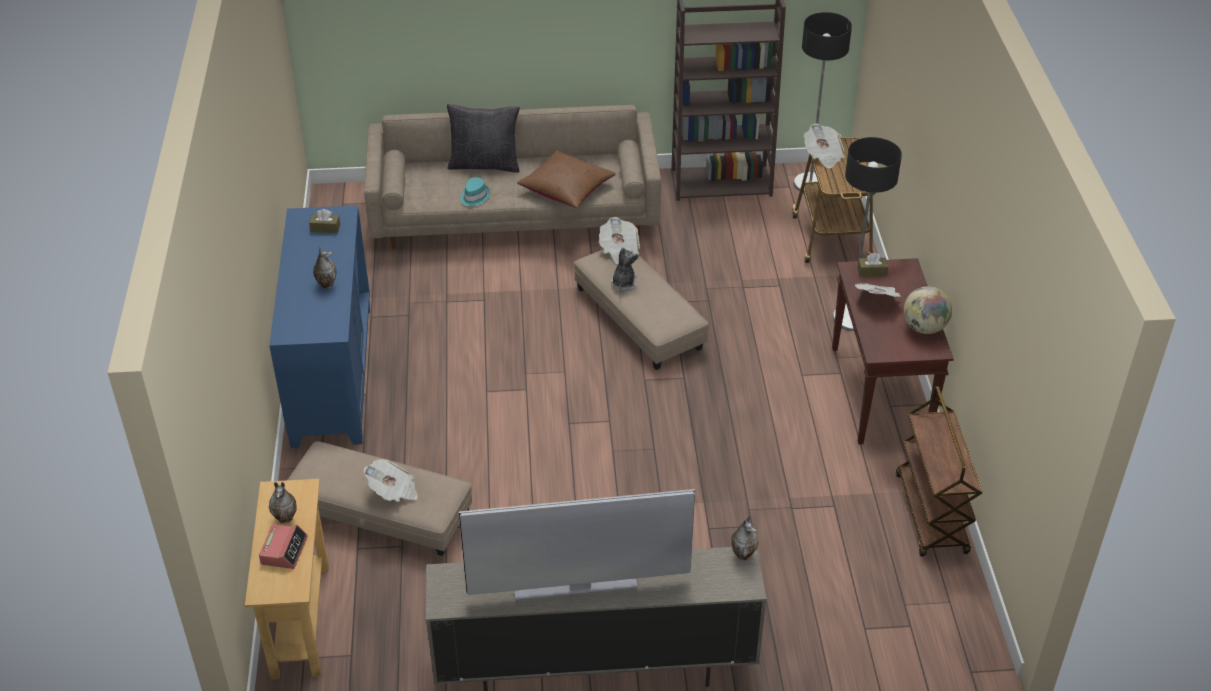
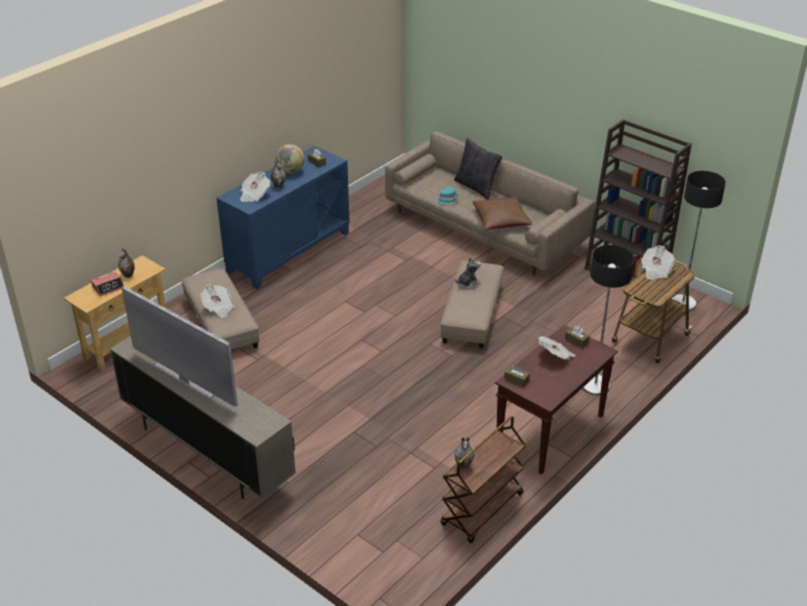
camera: 45 degrees right, 5 degrees down
newspaper [598,217,640,264] -> newspaper moved to [240,172,270,202]
vase [731,516,758,561] -> vase moved to [455,437,474,469]
globe [904,286,952,334] -> globe moved to [275,144,305,174]
none -> brown tissue box [504,365,530,387]

